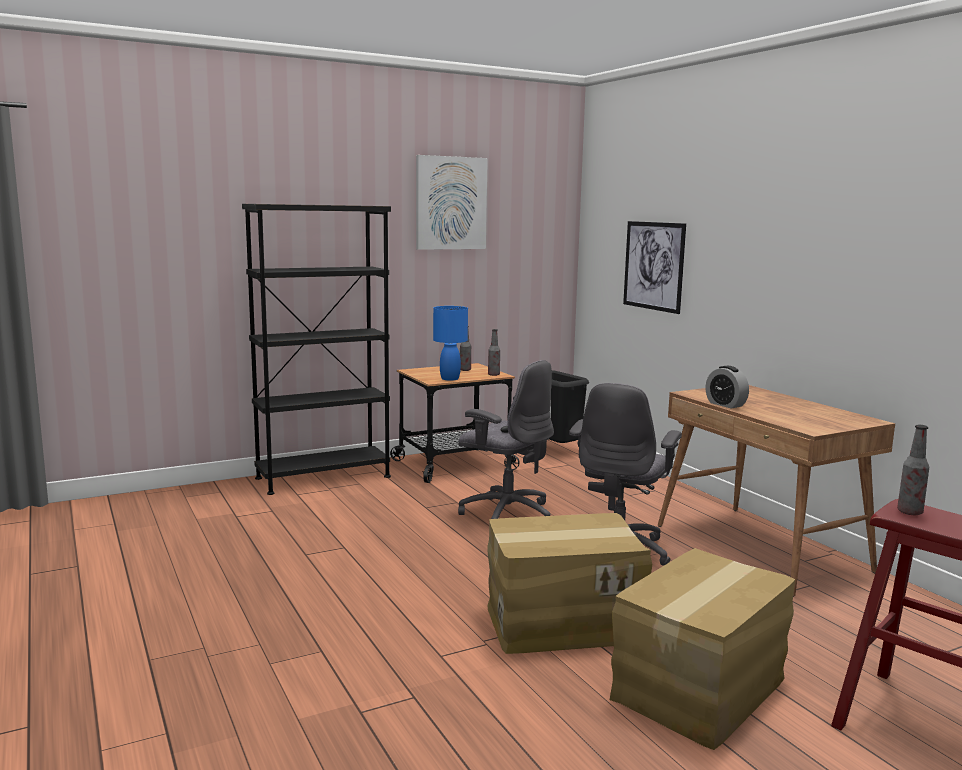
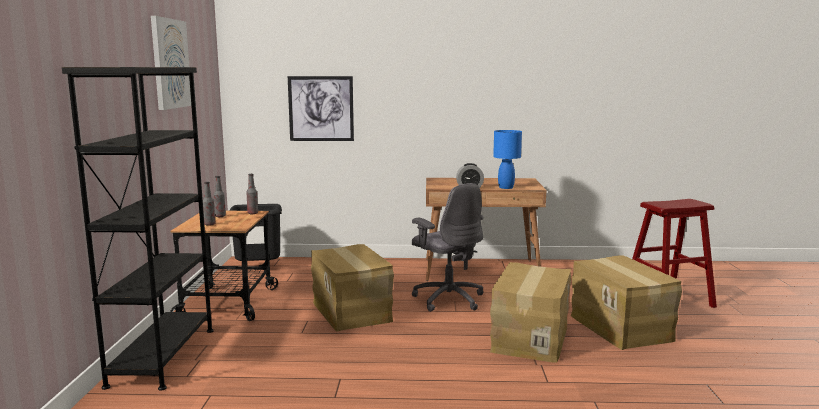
camera: 60 degrees left, 0 degrees up
blue table lamp [433,306,468,381] -> blue table lamp moved to [493,130,522,189]
grey office chair [458,360,554,519] -> cardboard box [311,244,394,332]
bottle [897,425,929,515] -> bottle moved to [203,182,216,226]

